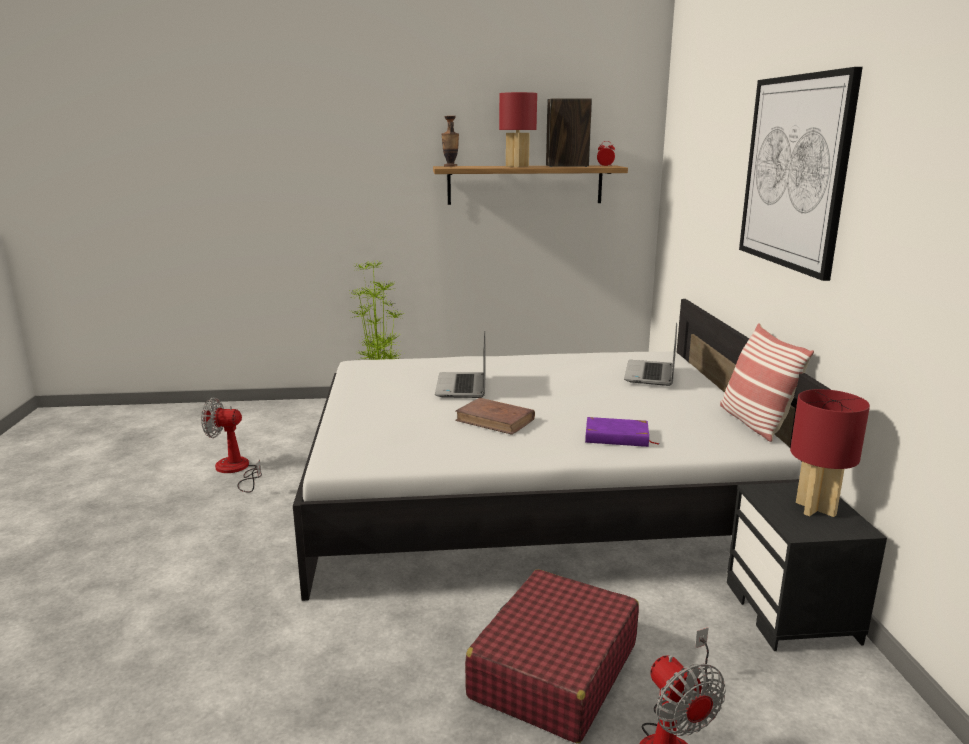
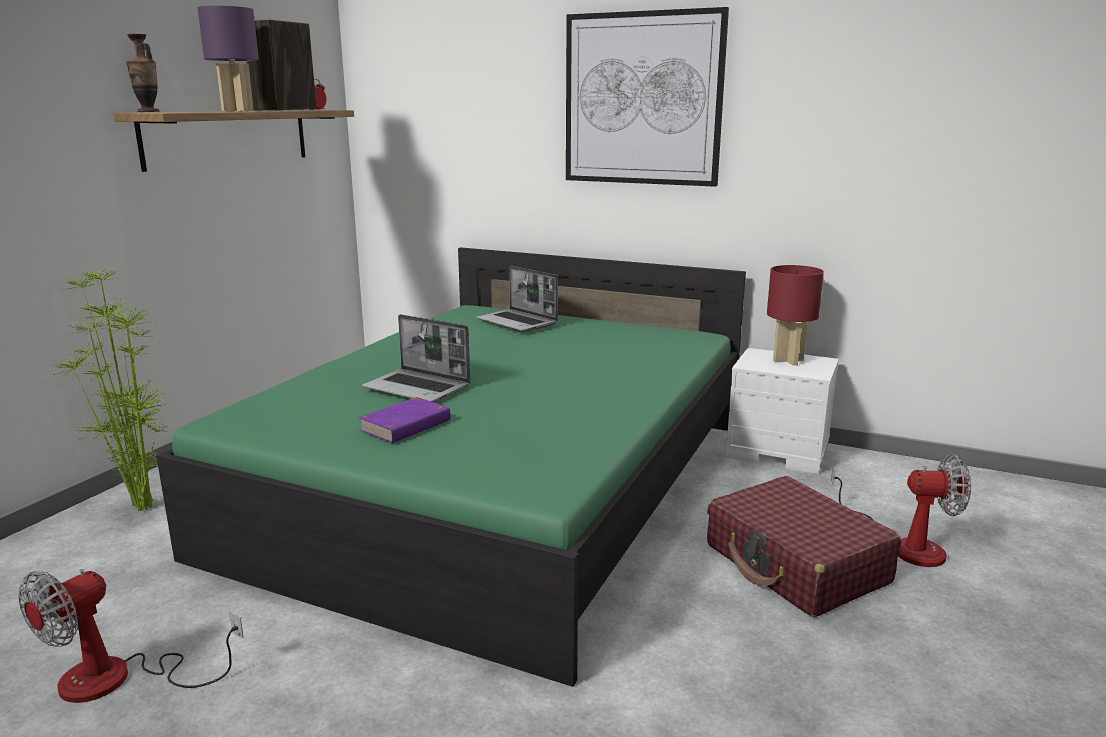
camera: 60 degrees left, 0 degrees up
white bed [293,299,831,601] -> green bed [156,248,746,687]
brown book [455,398,535,435] -> none
red table lamp [499,92,537,167] -> purple table lamp [198,5,259,111]
purple book [585,417,660,447] -> purple book moved to [358,397,453,443]
pillow [720,323,814,442] -> none
black nightstand [727,482,887,651] -> white nightstand [726,348,839,474]

